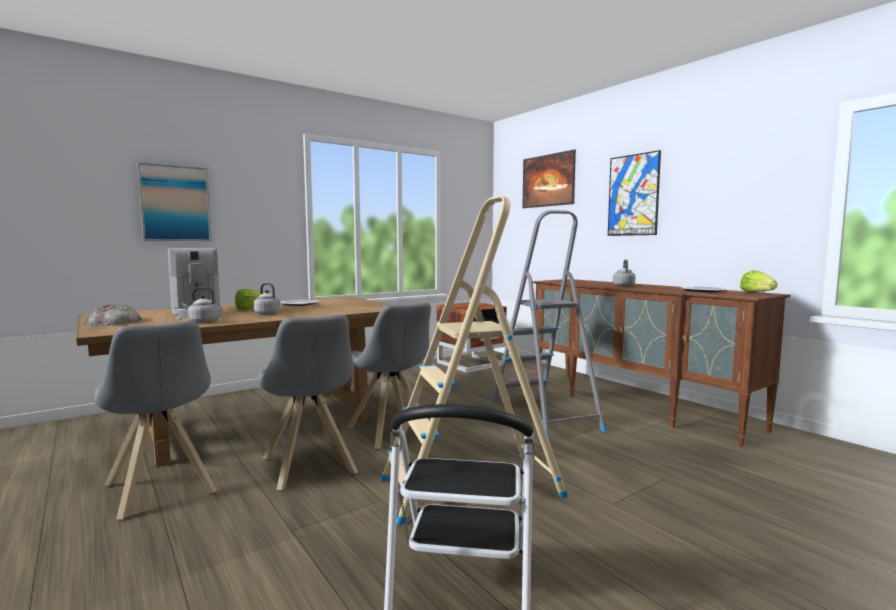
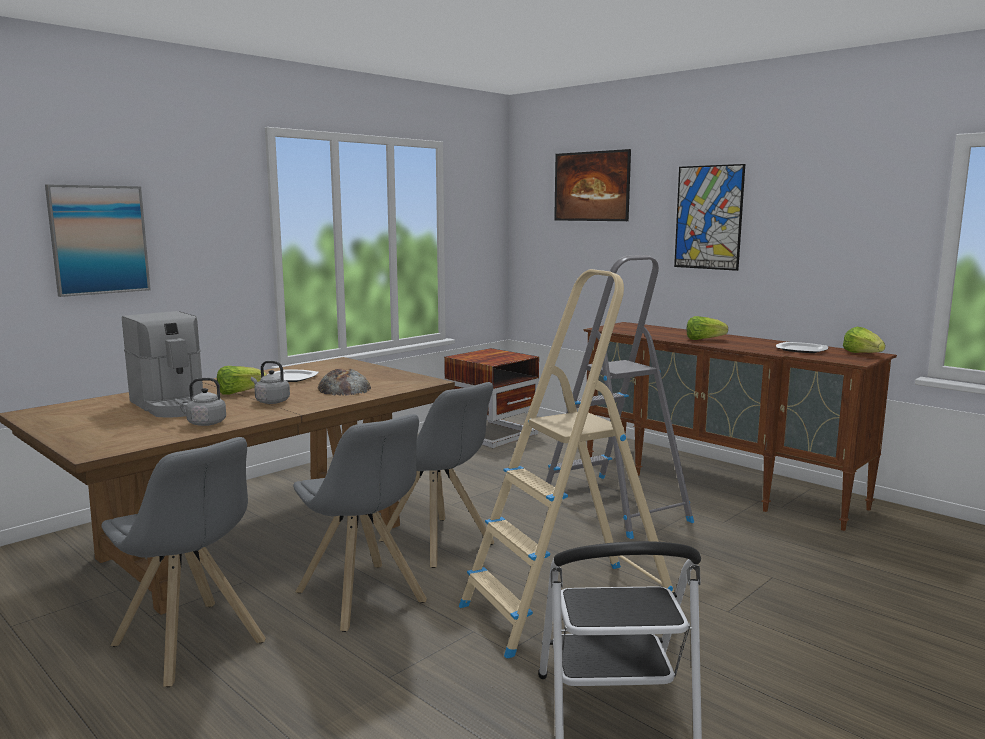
camera: 10 degrees left, 5 degrees up
bread [83,305,142,327] -> bread moved to [318,369,371,396]
grey kettle [613,259,636,287] -> lettuce [686,316,728,340]

